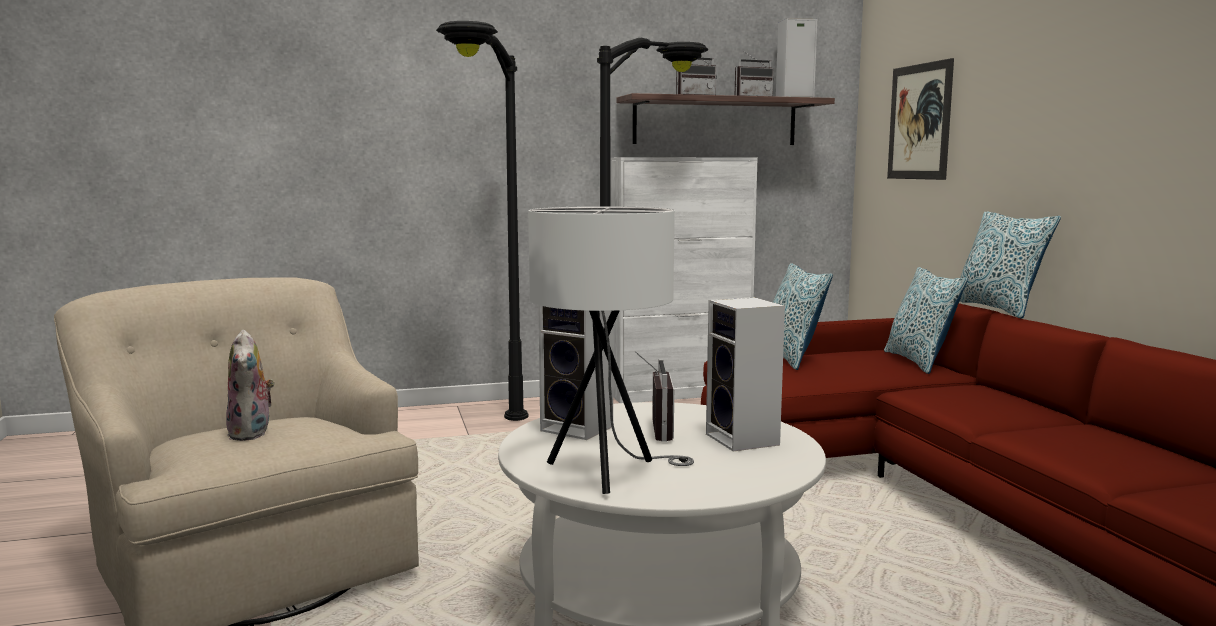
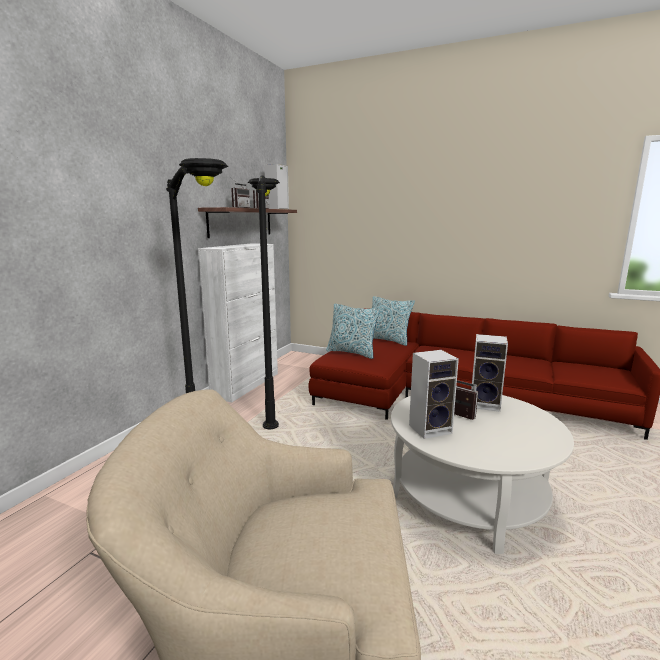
camera: 50 degrees left, 5 degrees up
plush toy [226,330,275,441] -> none
white table lamp [528,206,694,494] -> none
picture [887,58,954,180] -> none
pillow [960,211,1061,318] -> none

